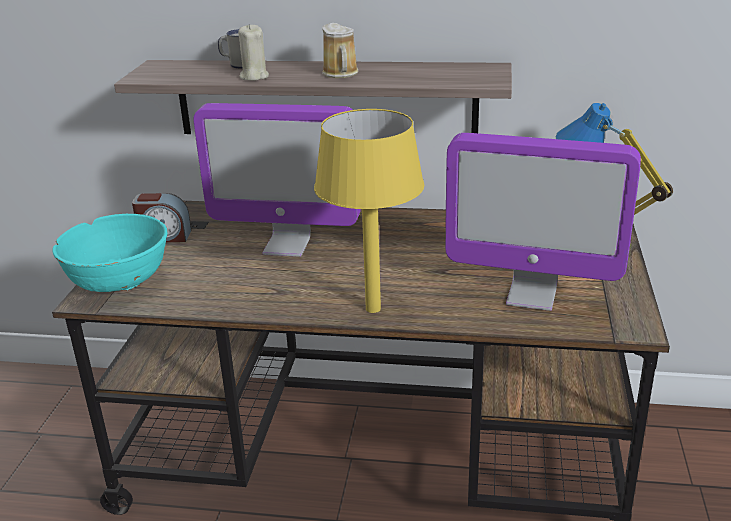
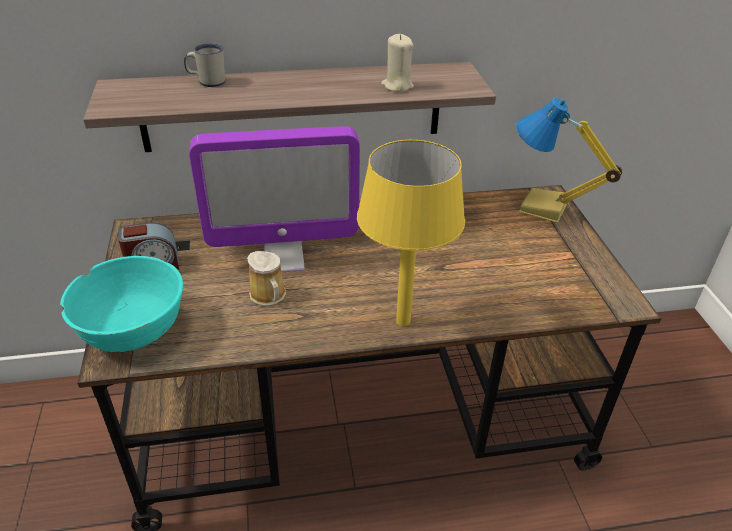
camera: 20 degrees left, 10 degrees up
beige candle [238,24,269,81] -> beige candle moved to [381,34,414,92]
mug [322,23,358,78] -> mug moved to [247,251,286,306]
monitor [445,133,641,311] -> none

